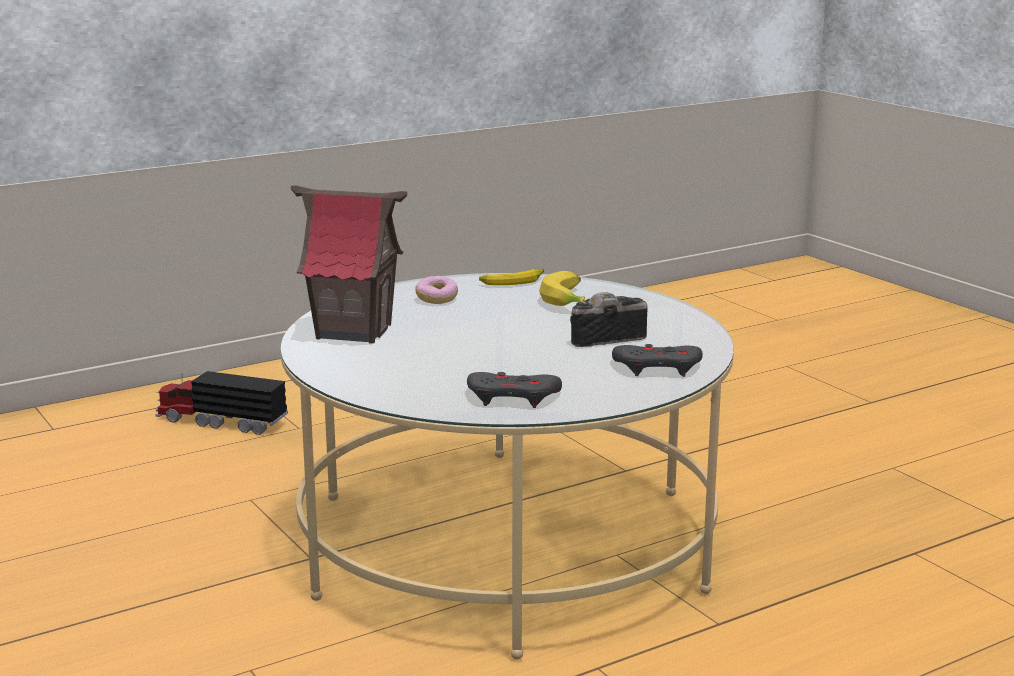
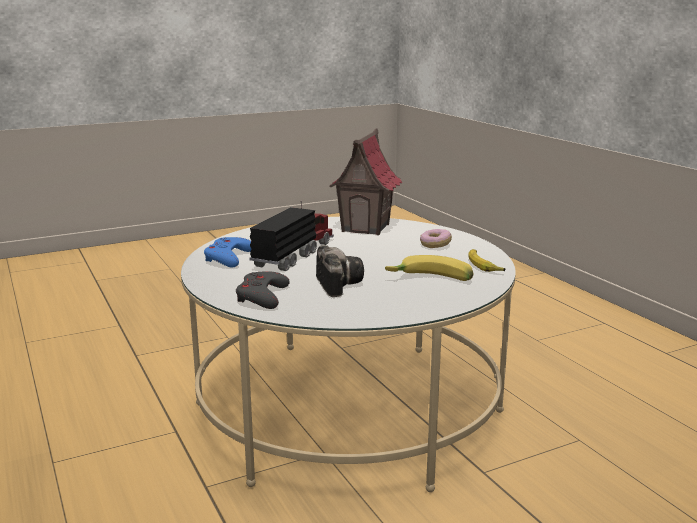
camera: 95 degrees right, 0 degrees up
toy truck [155,371,288,435] -> toy truck moved to [250,201,334,271]
grey game controller [467,372,562,408] -> blue game controller [204,237,251,267]

